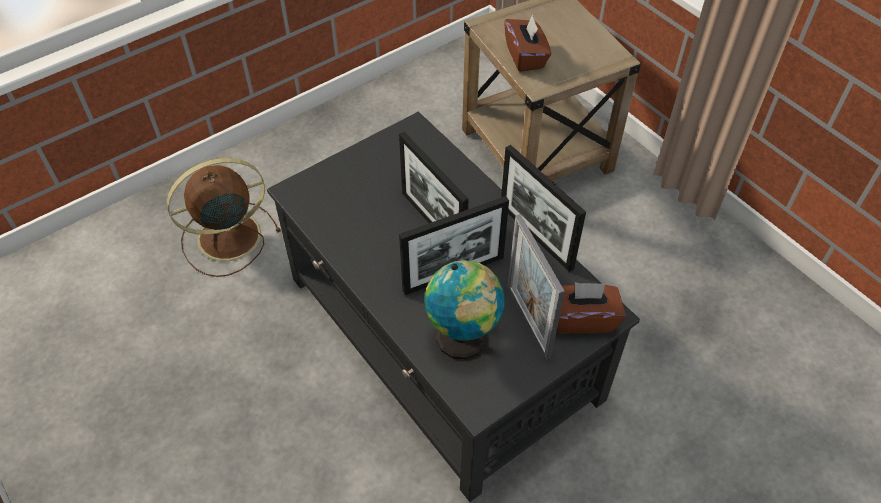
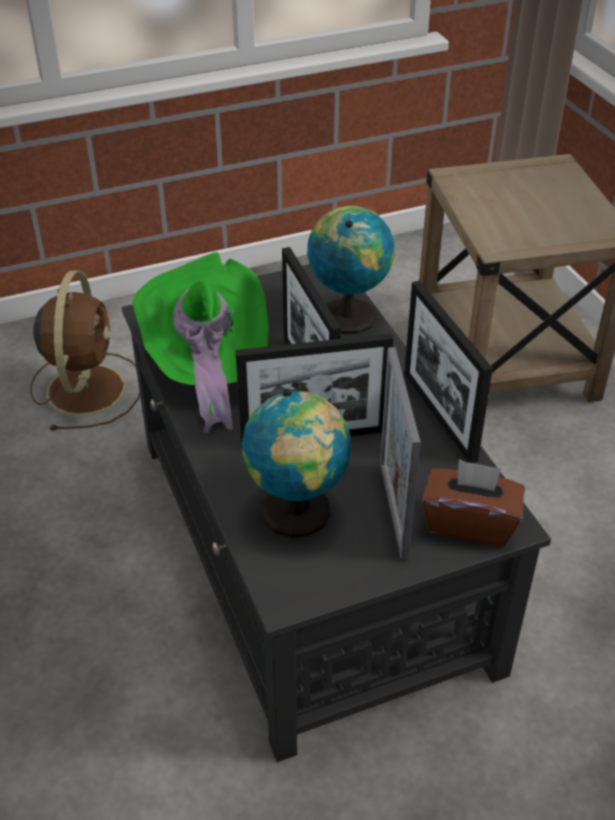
camera: 15 degrees right, 10 degrees down
brown fan [167,158,281,277] -> brown fan turned 105 degrees clockwise [30,270,140,431]
brown tissue box [504,14,551,72] -> none
none -> green hat [133,252,268,433]
none -> globe [307,206,395,334]

